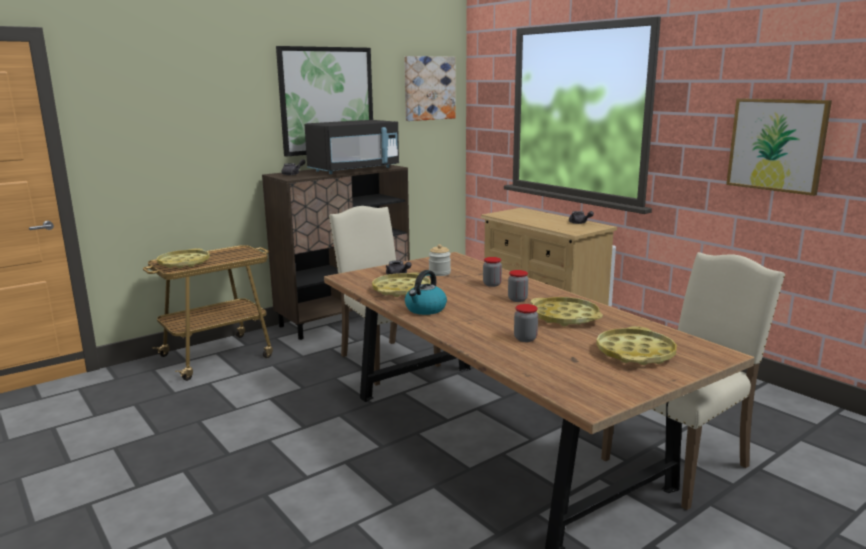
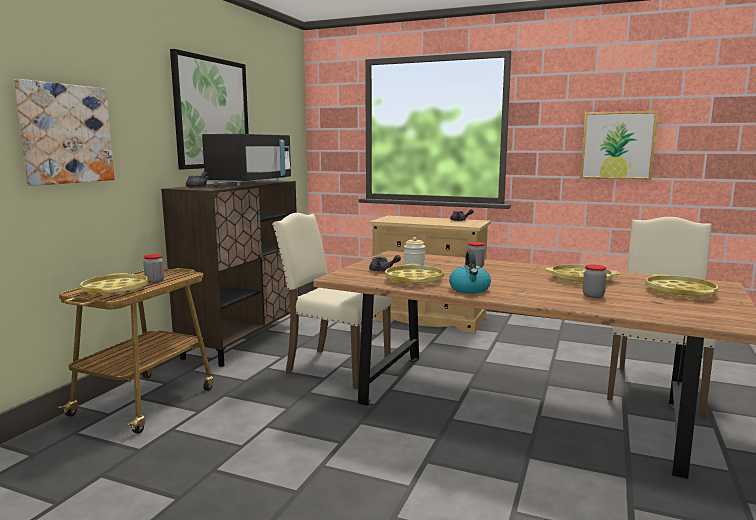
camera: 30 degrees left, 5 degrees down
picture [404,56,456,121] -> picture moved to [14,79,115,186]
jar [508,270,528,302] -> jar moved to [143,254,164,283]

